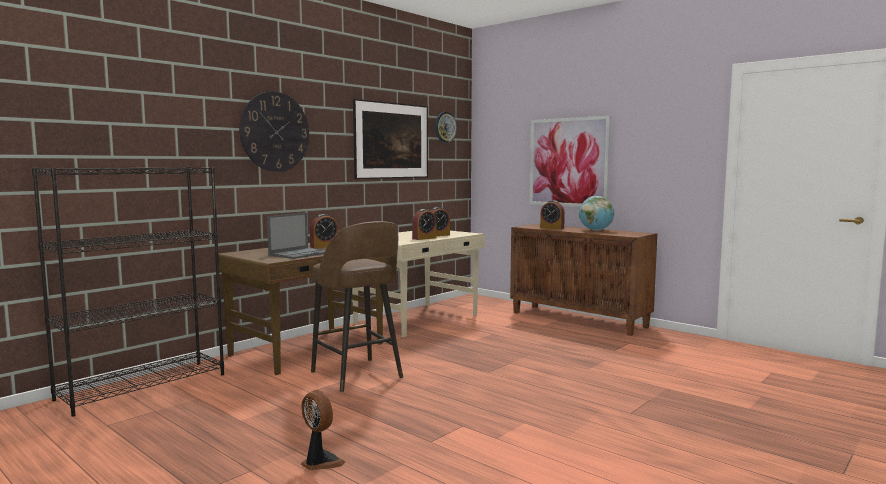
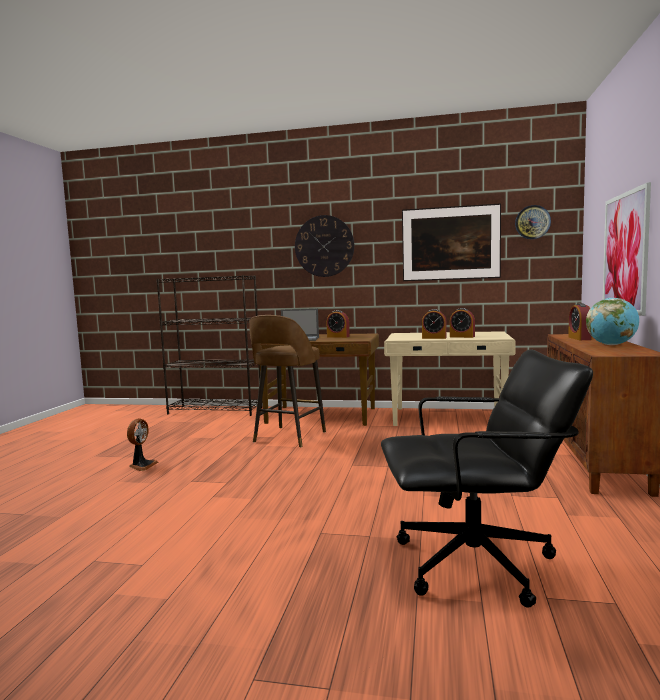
camera: 60 degrees right, 0 degrees up
none -> black office chair [381,349,593,608]

